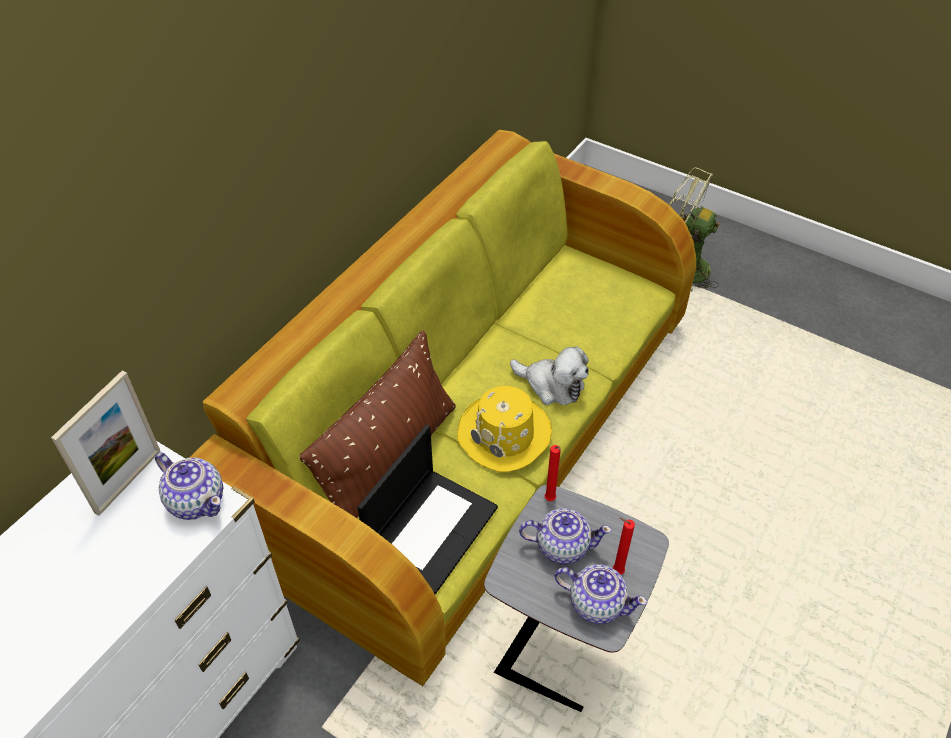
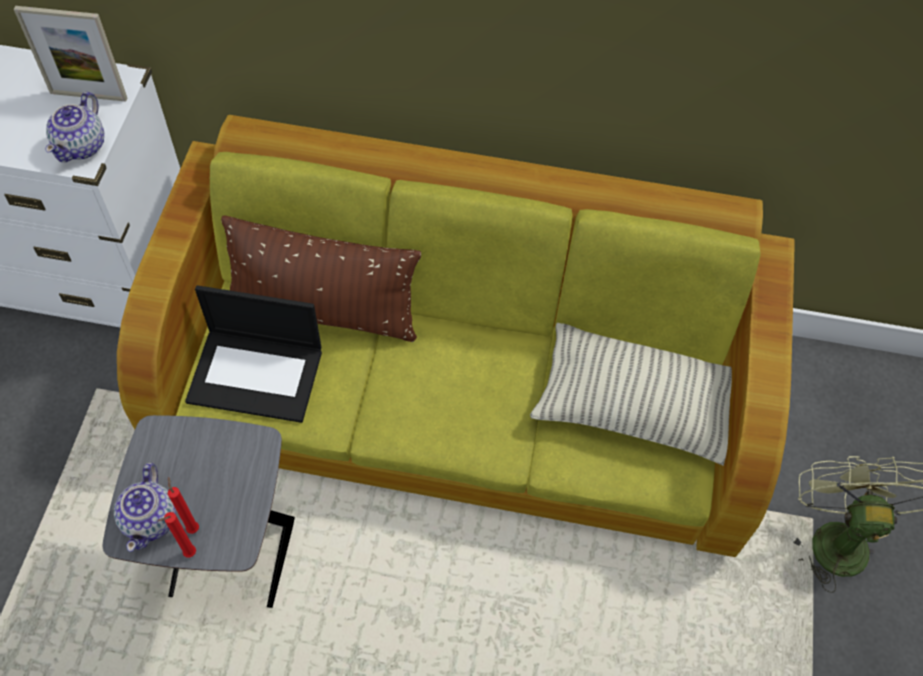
camera: 65 degrees right, 10 degrees up
yellow hat [457,386,552,473] -> none
plush toy [510,346,589,405] -> none
teapot [519,508,612,565] -> none
red candle [545,445,561,501] -> red candle moved to [157,512,196,558]
none -> pillow [530,323,732,466]

